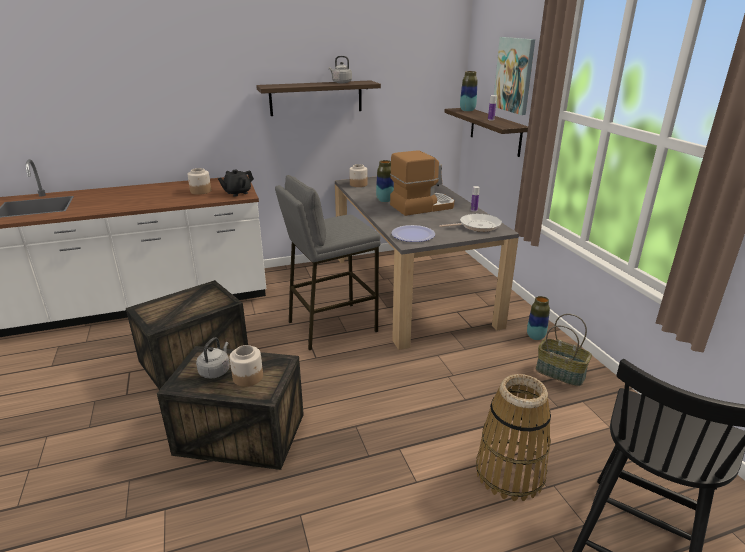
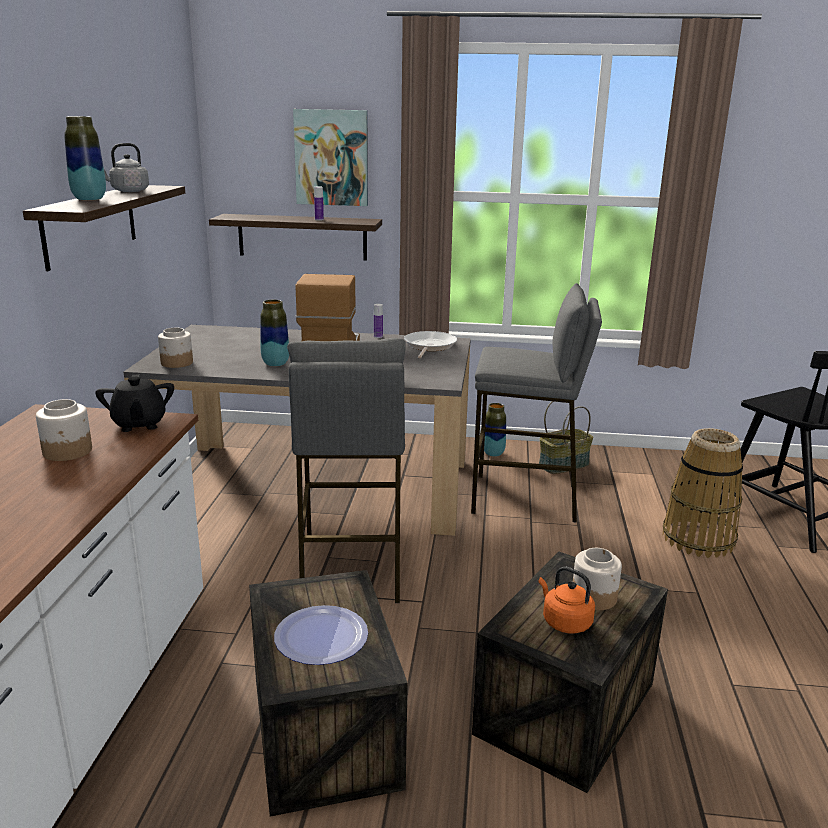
camera: 65 degrees left, 5 degrees down
grey kettle [196,337,230,379] -> orange kettle [539,566,595,633]
plate [392,225,435,242] -> plate moved to [274,605,368,665]
vase [460,71,477,112] -> vase moved to [64,116,106,201]
none -> grey stool [471,283,602,523]

